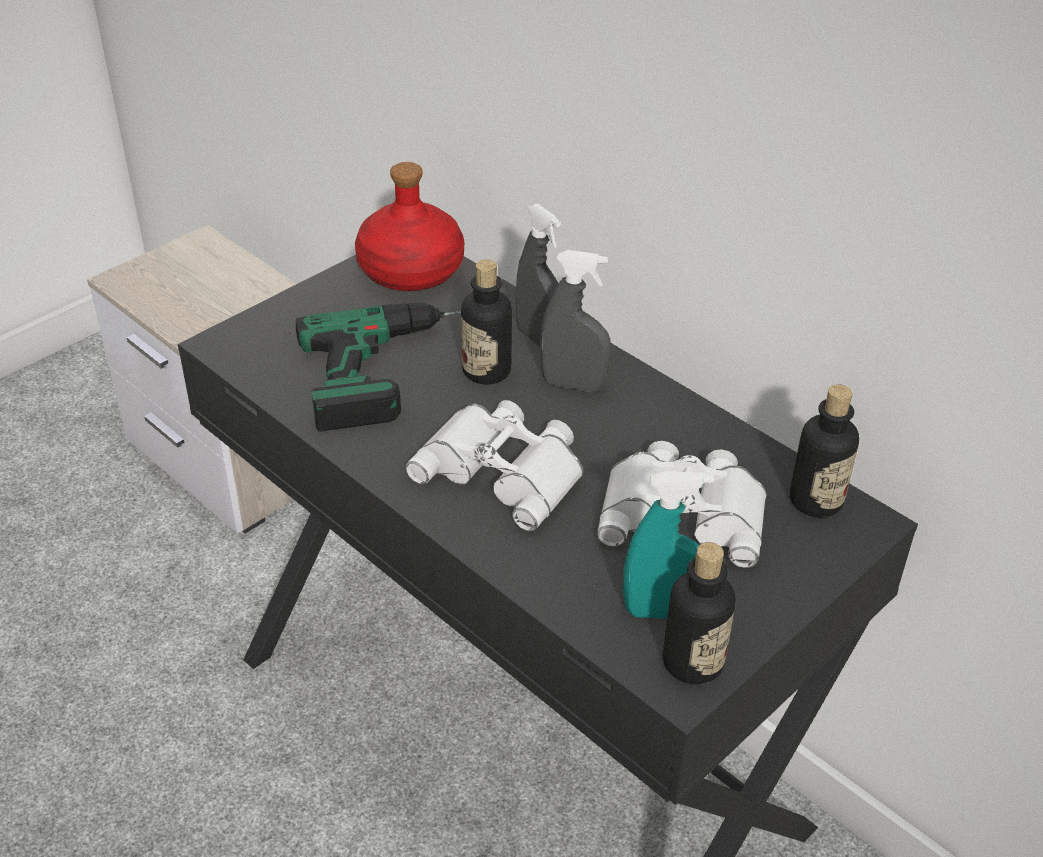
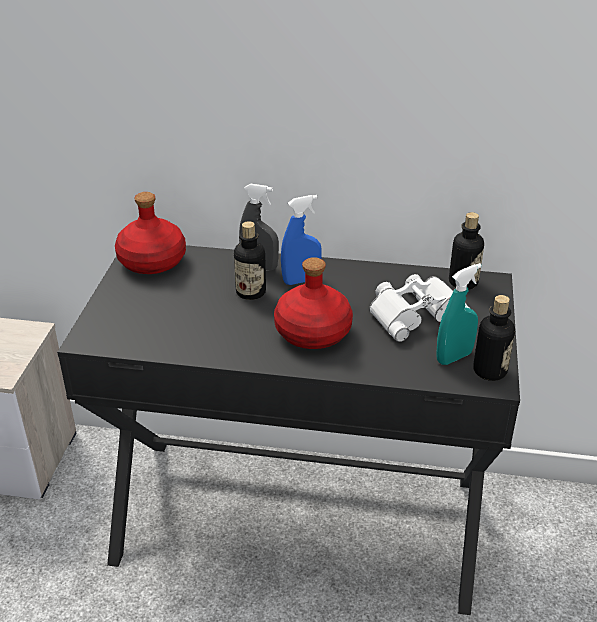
camera: 35 degrees left, 5 degrees down
power drill [296,303,461,432] -> none
white binoculars [405,400,583,531] -> red bottle [274,257,353,349]
grey spray bottle [540,250,611,392] -> blue spray bottle [281,195,322,285]

